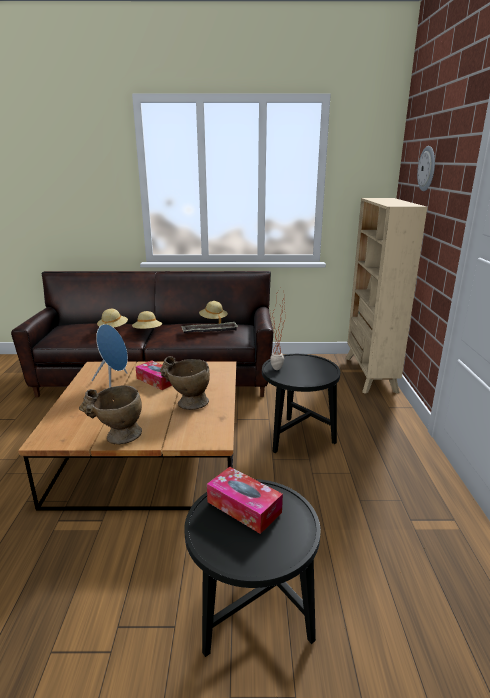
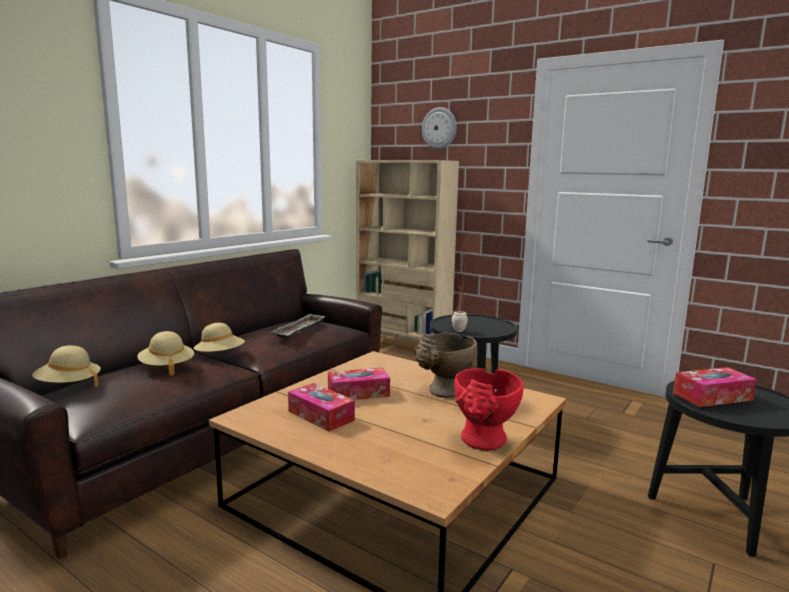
camera: 55 degrees left, 10 degrees down
beige vase [79,385,142,444] -> red vase [454,368,523,451]
blue speaker [91,324,128,388] -> tissue box [288,383,355,432]
beige hat [199,301,228,324] -> beige hat moved to [32,345,101,387]

